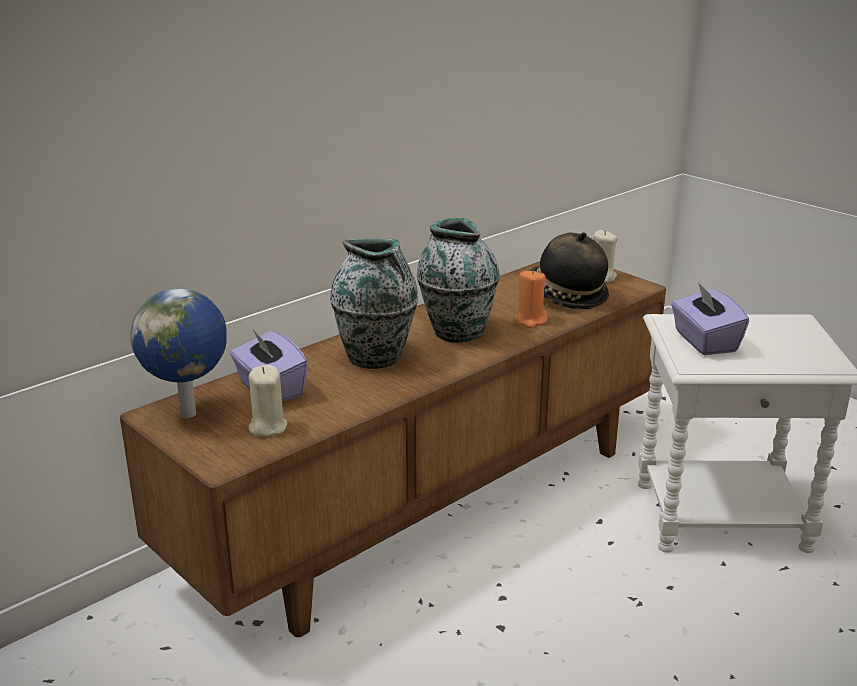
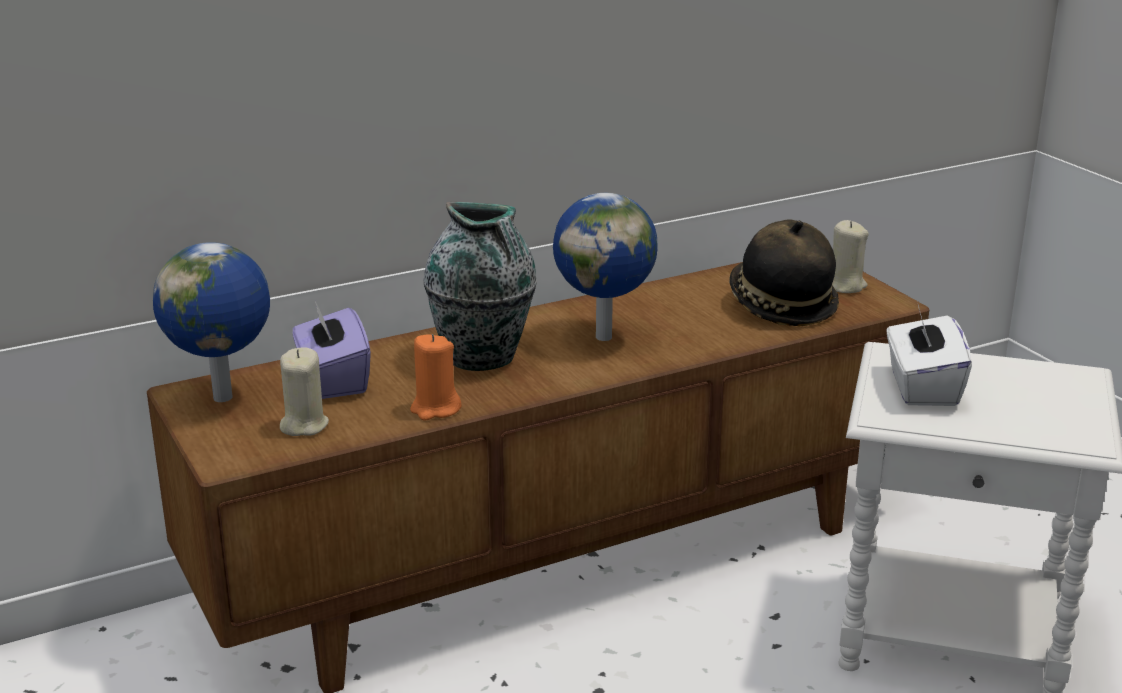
camera: 15 degrees right, 0 degrees up
vase [417,218,500,343] -> globe [553,193,657,341]
orange candle [515,269,547,328] -> orange candle moved to [410,334,461,421]
purple tissue box [671,282,749,355] -> white tissue box [886,305,972,406]

